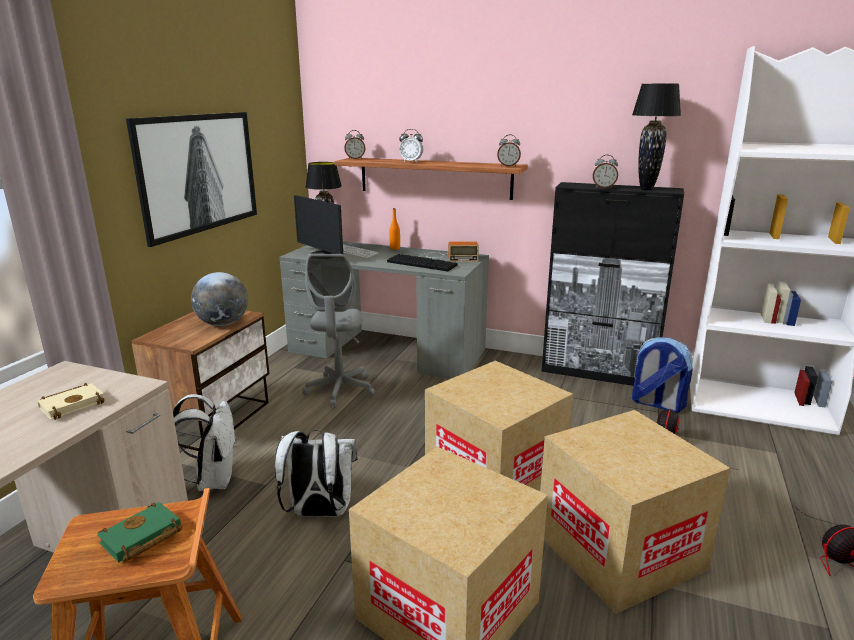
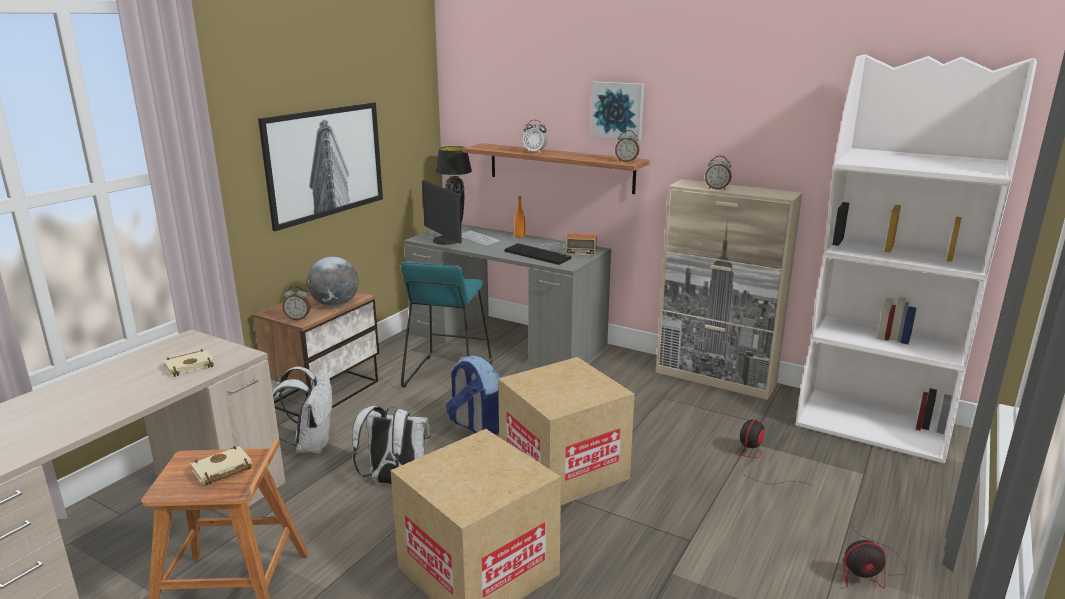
camera: 10 degrees right, 0 degrees up
green book [97,502,182,562] -> beige book [190,446,252,485]
grey office chair [302,254,375,408] -> turquoise stool [401,262,492,387]
alarm clock [344,130,365,159] -> alarm clock moved to [282,286,310,320]
cardboard box [540,410,730,614] -> none
black cabinet [542,182,684,386] -> beige cabinet [656,179,803,400]
black table lamp [632,84,681,190] -> none
backpack [632,337,693,413] -> backpack moved to [446,356,500,435]
none -> picture [590,82,644,140]

